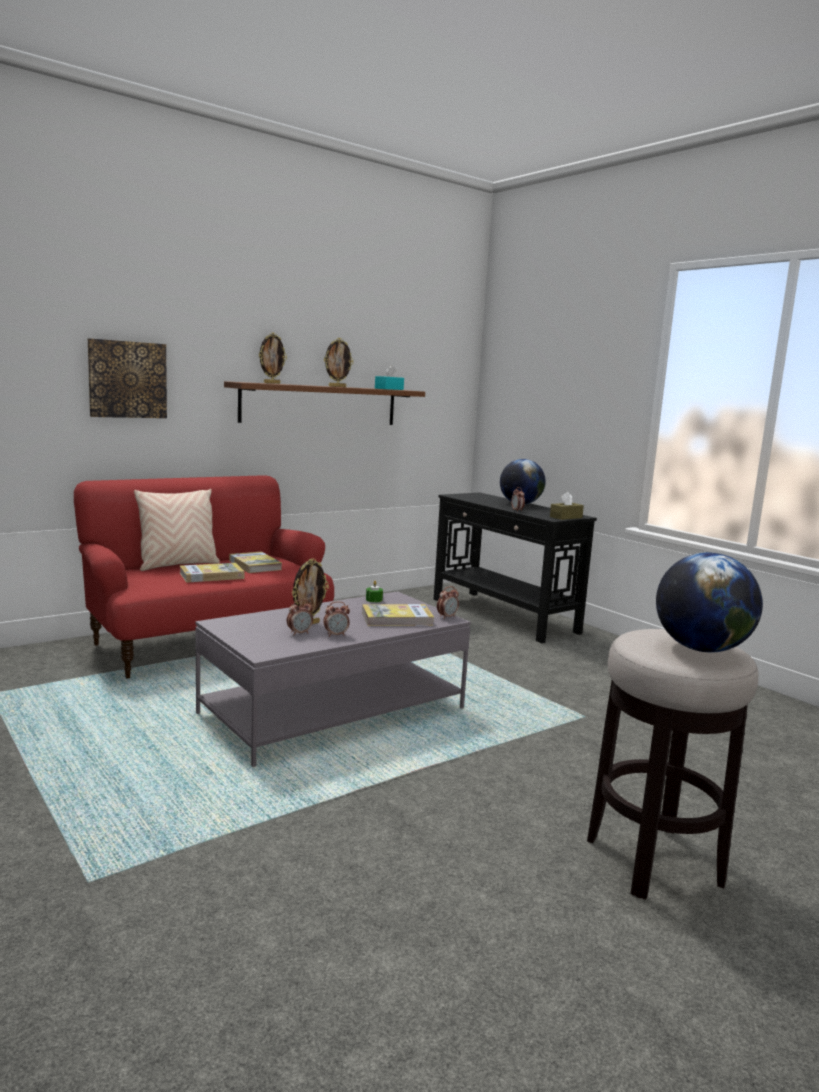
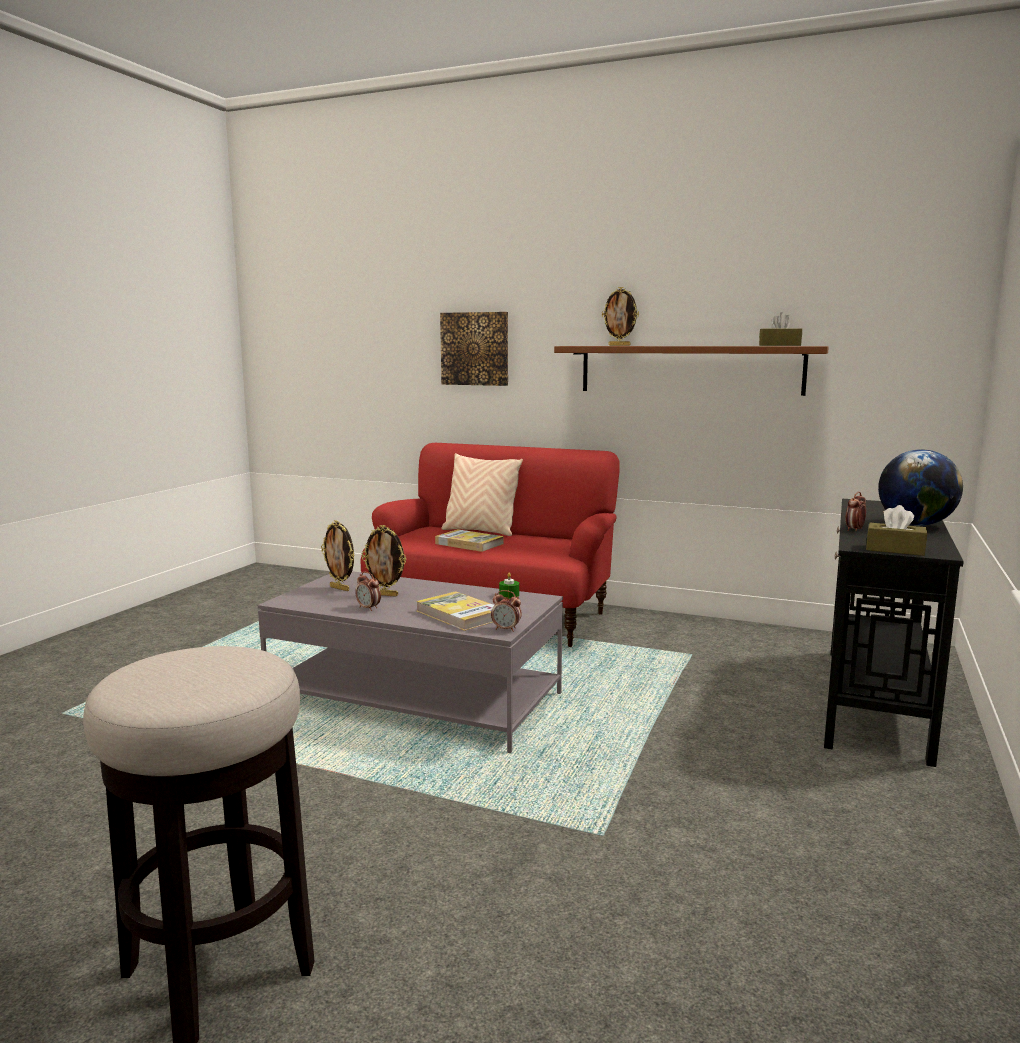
camera: 60 degrees right, 0 degrees up
book [229,552,282,573] -> none
alarm clock [287,599,313,635] -> none
picture frame [324,338,353,387] -> picture frame moved to [321,520,355,591]
turquoise tissue box [375,365,404,390] -> brown tissue box [759,312,802,346]
globe [656,552,763,652] -> none

